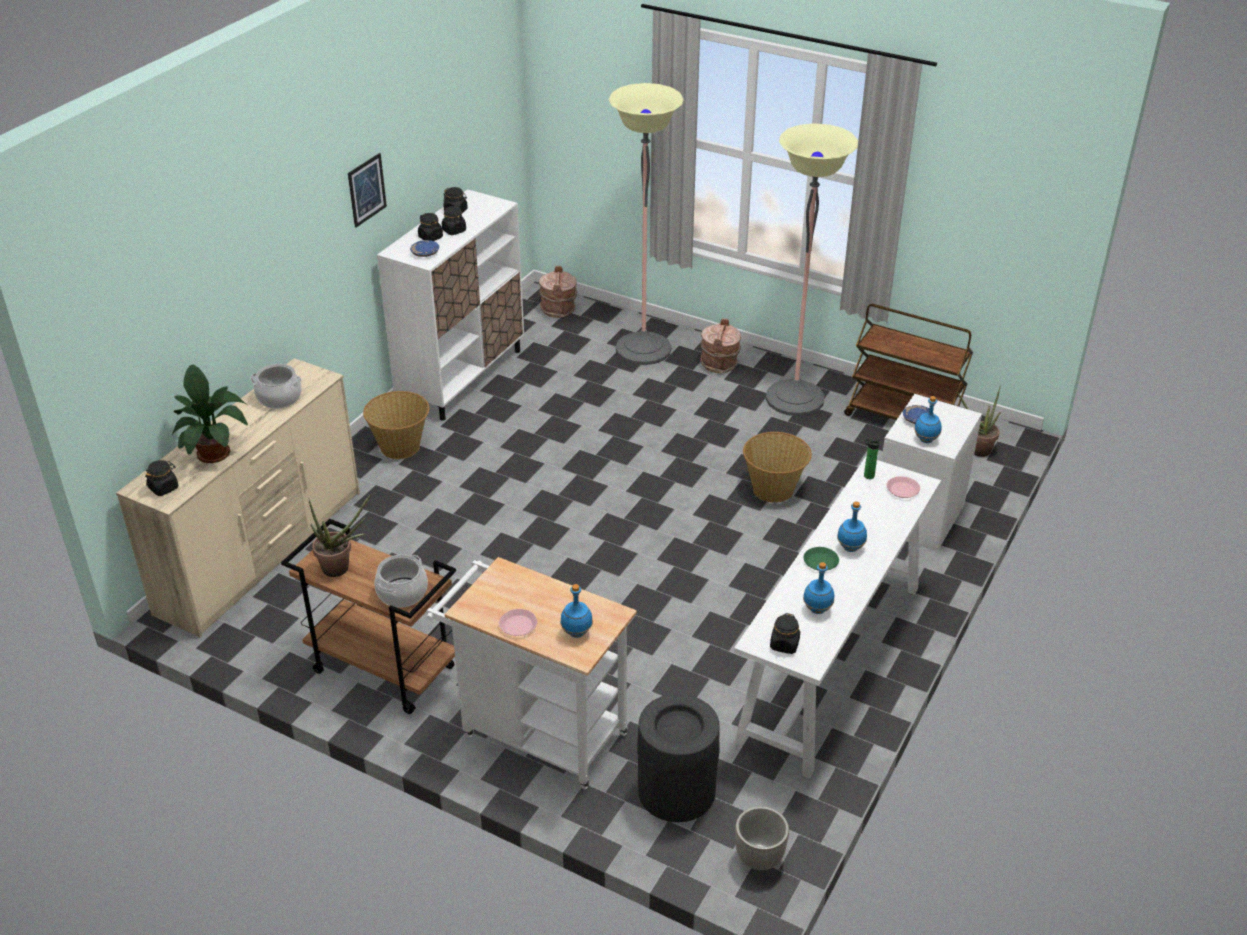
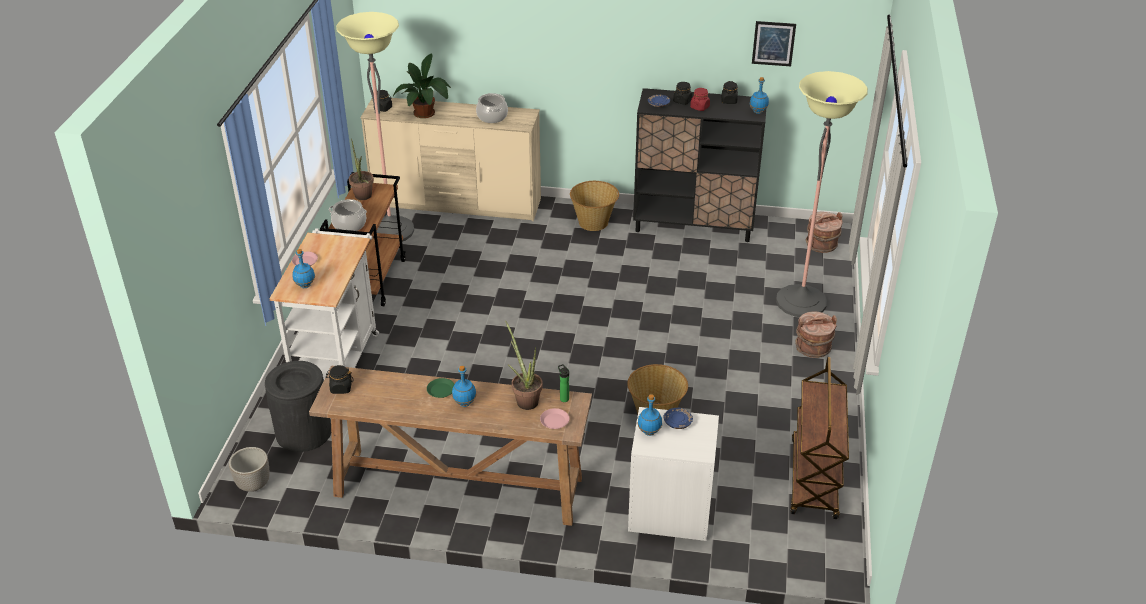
camera: 70 degrees right, 0 degrees up
picture [348,153,387,228] -> picture moved to [752,21,796,66]
white cabinet [377,189,524,421] -> black cabinet [633,88,766,242]
black jar [442,206,466,235] -> red jar [690,88,710,111]
white console table [733,457,941,778] -> brown console table [309,365,592,526]
floor lamp [766,123,858,416] -> floor lamp moved to [336,12,414,242]
blue bottle [803,562,834,614] -> blue bottle moved to [750,77,769,114]
potted plant [958,387,1001,457] -> potted plant moved to [505,321,543,410]

